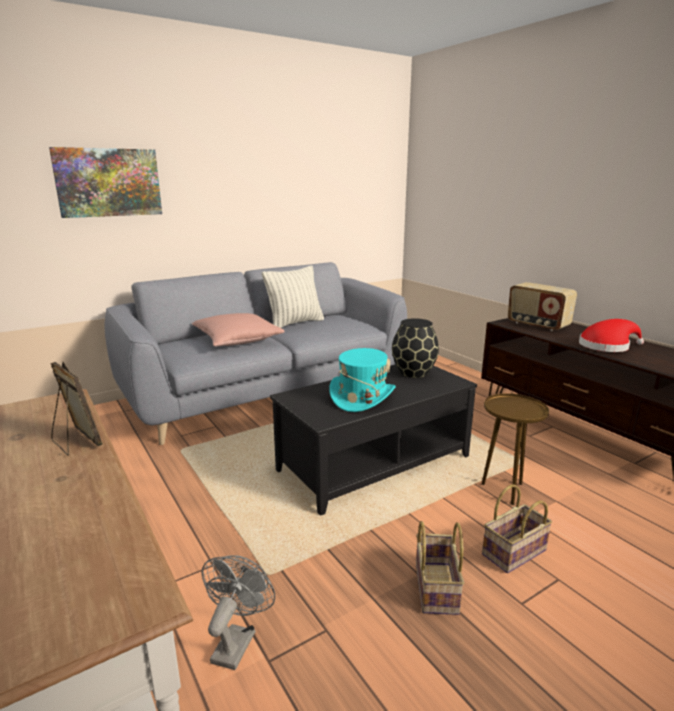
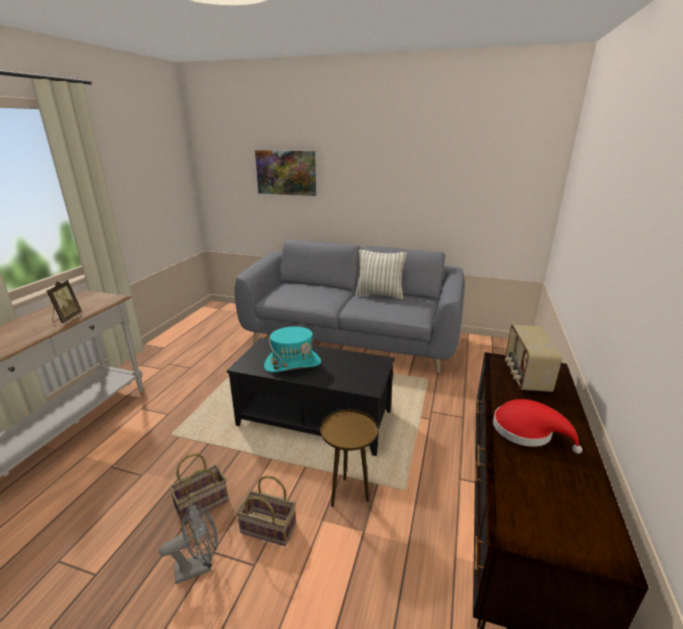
camera: 50 degrees right, 5 degrees up
pink pillow [192,313,285,347] -> none
grey fan [201,555,275,670] -> grey fan moved to [159,503,218,584]
black vase [392,318,439,378] -> none

